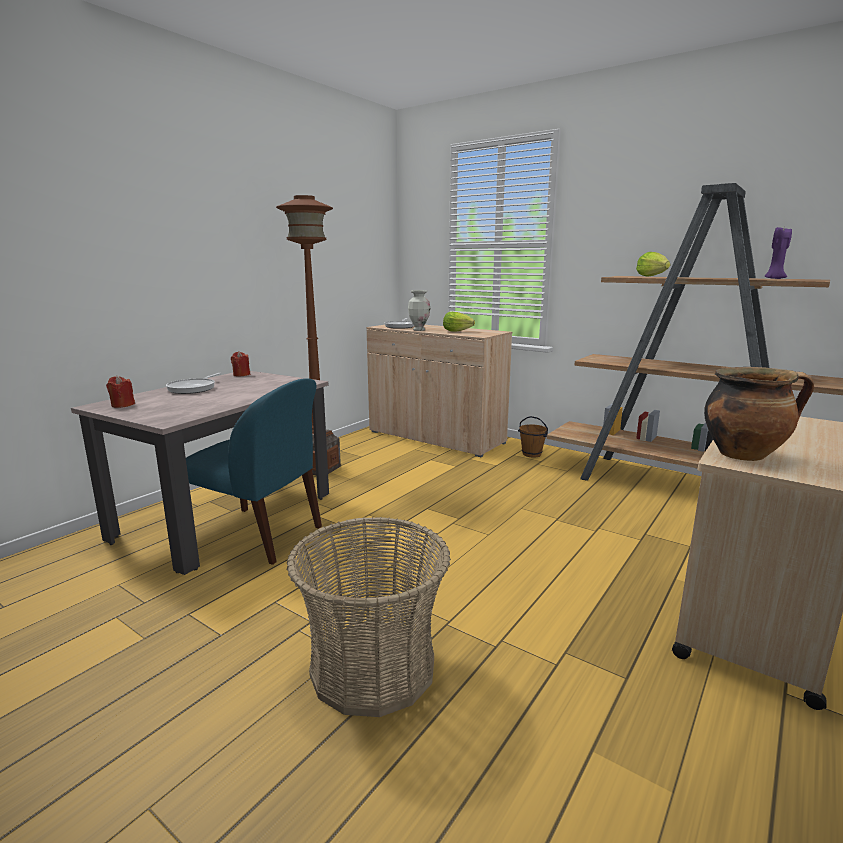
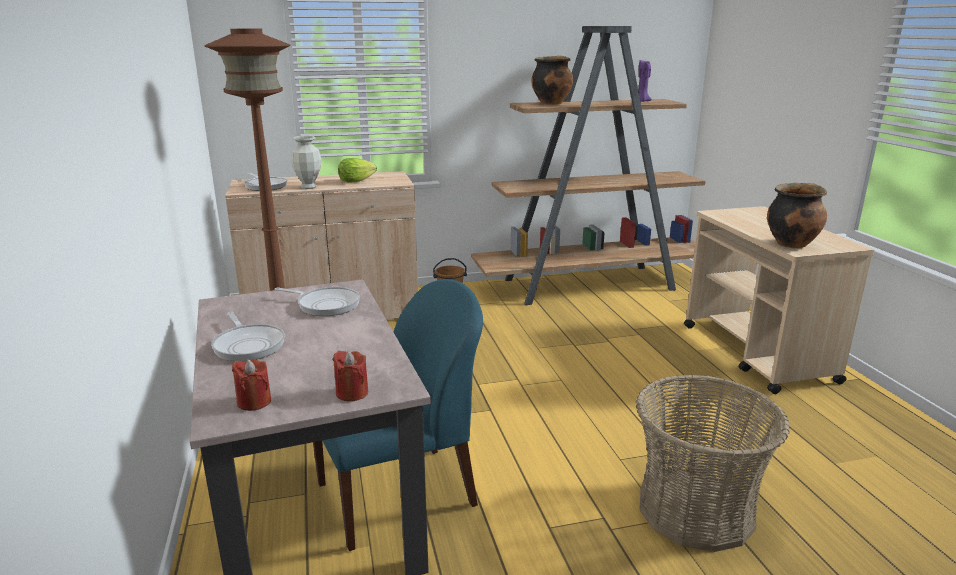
camera: 50 degrees left, 5 degrees up
red candle [231,351,250,377] -> red candle moved to [333,351,368,402]
lettuce [636,252,671,277] -> cooking pot [531,56,573,105]
none -> frying pan [275,287,360,316]

